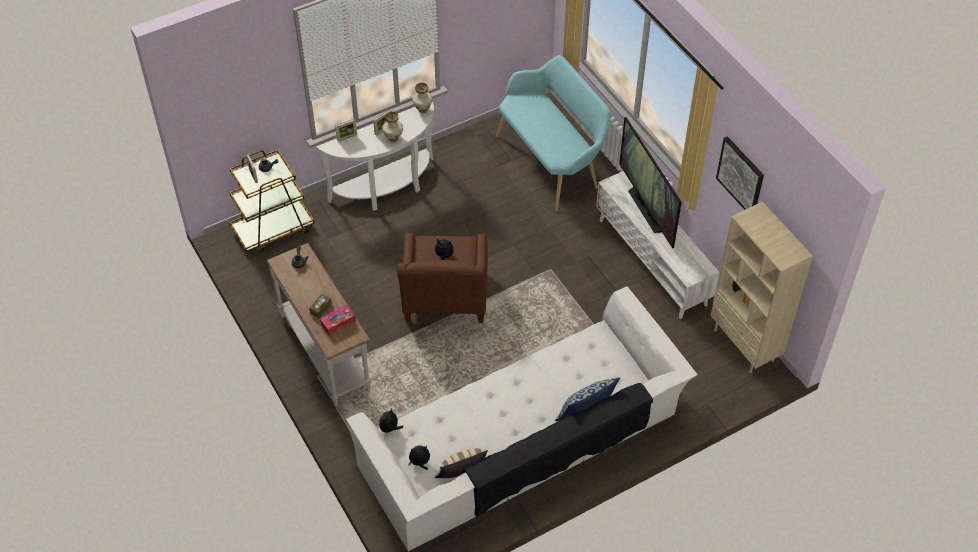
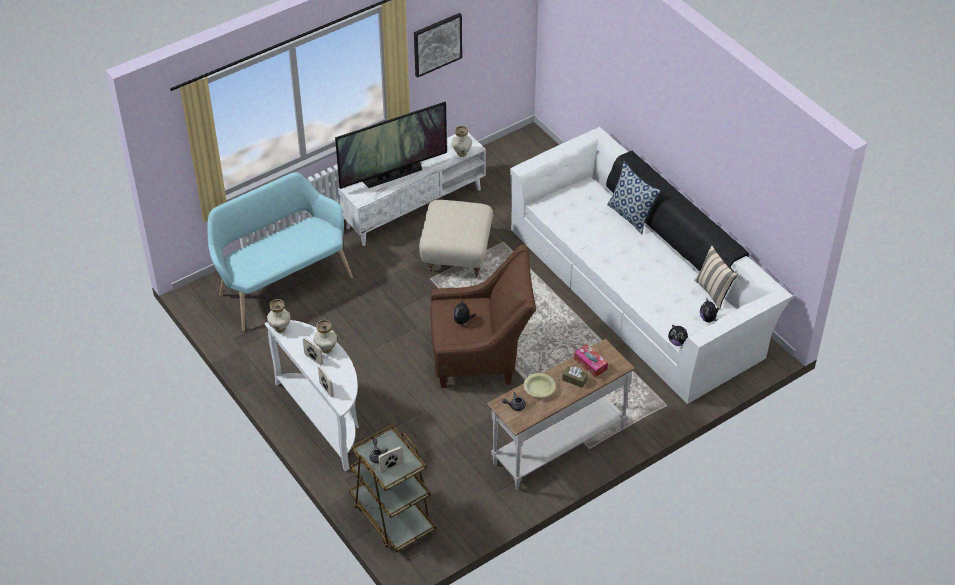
camera: 95 degrees left, 5 degrees down
beige bookcase [710,202,813,373] -> none
none -> beige ottoman [419,200,493,278]
none -> vase [451,126,472,157]
none -> yellow bowl [524,373,555,397]

